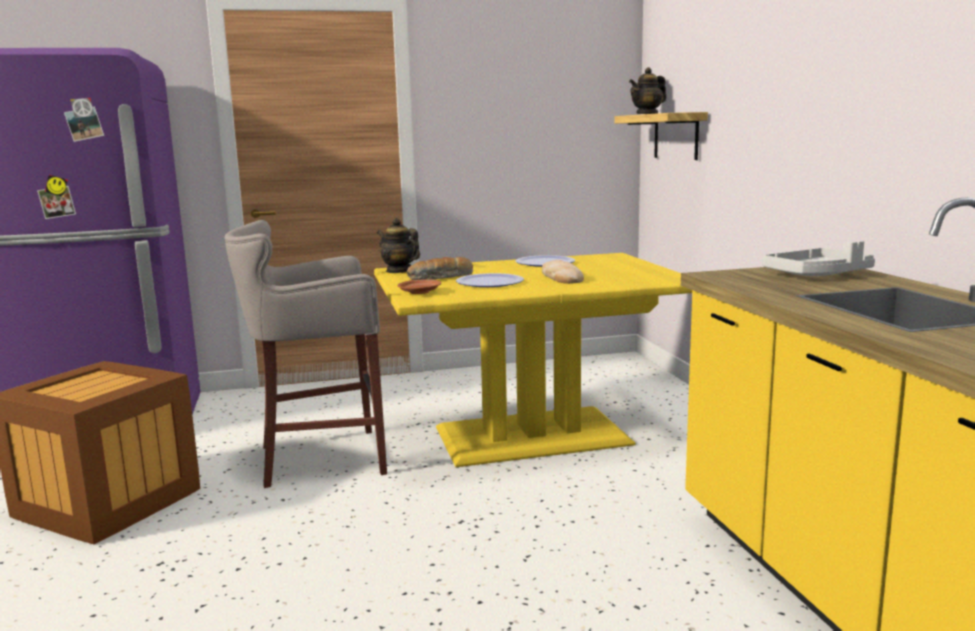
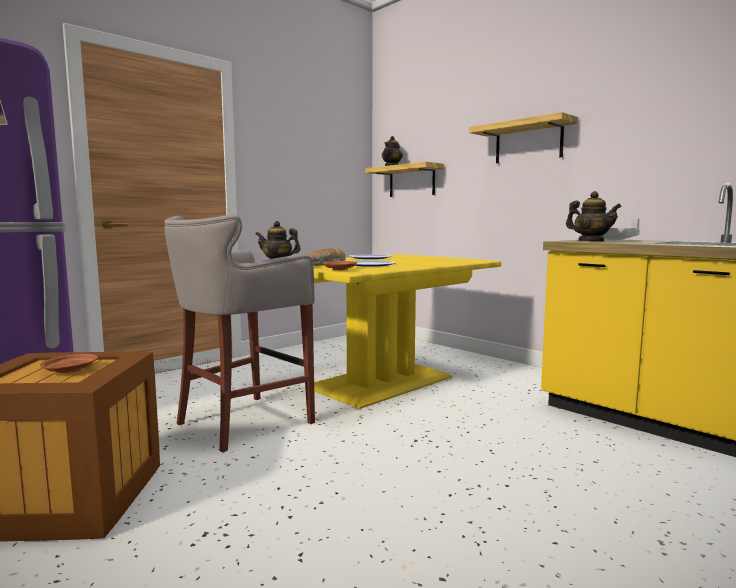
camera: 30 degrees left, 5 degrees down
bread [542,260,584,284] -> none
none -> brown plate [40,354,98,373]
none -> shelf [469,112,578,163]
none -> teapot [566,191,622,242]

